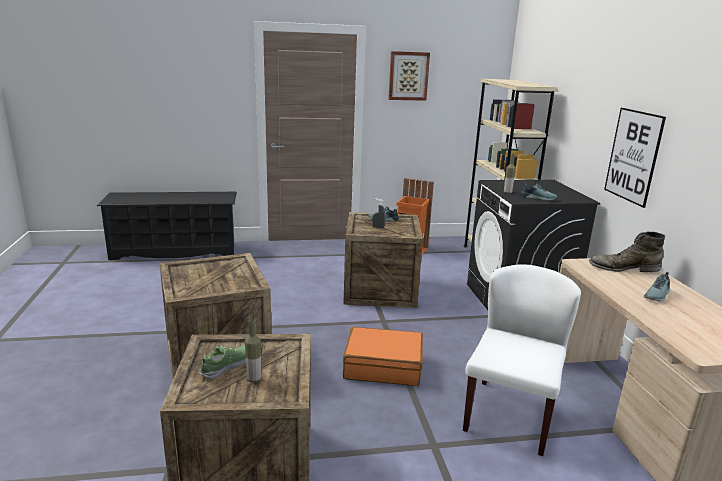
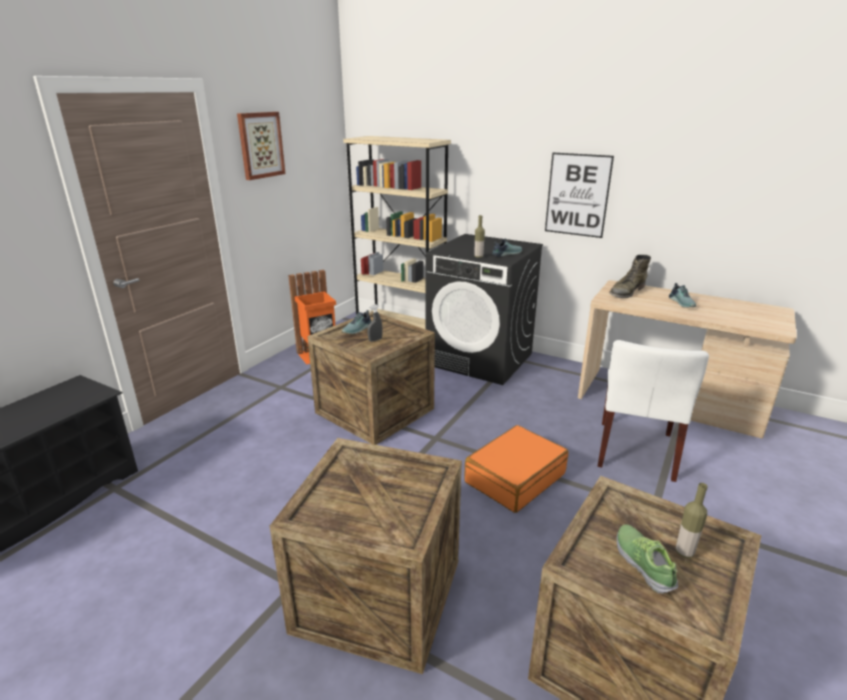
camera: 50 degrees left, 5 degrees up
white chair [463,265,581,456] -> white chair turned 135 degrees counterclockwise [598,340,709,482]

